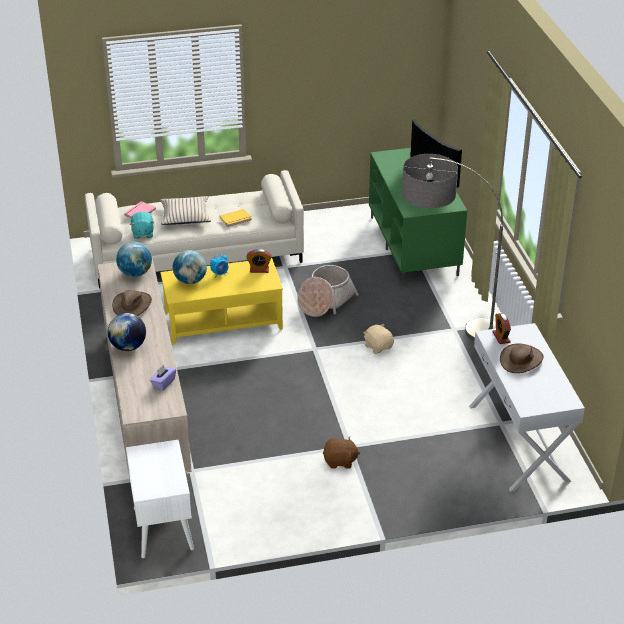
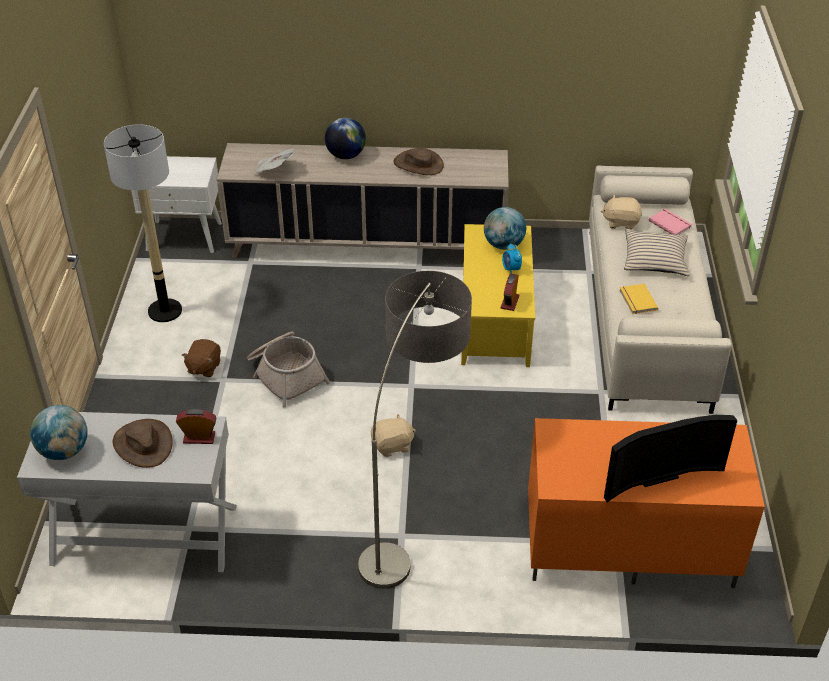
camera: 105 degrees right, 5 degrees up
globe [116,242,152,277] -> globe moved to [30,405,88,460]
turquoise plush toy [130,212,154,239] -> beige plush toy [601,194,642,230]
purple tissue box [150,365,176,391] -> newspaper [254,148,294,173]
basket [297,265,359,317] -> basket moved to [247,331,330,408]
green tv stand [369,148,467,284] -> orange tv stand [528,418,765,588]
none -> floor lamp [104,124,182,322]

